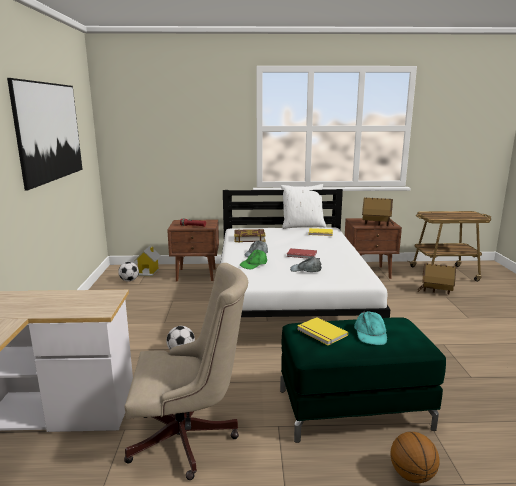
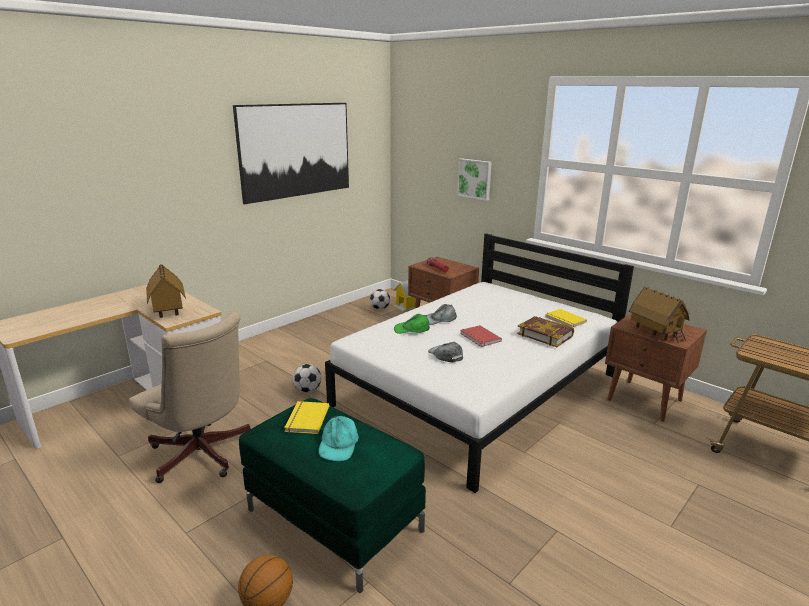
camera: 45 degrees right, 5 degrees up
book [234,229,266,242] -> book moved to [517,316,574,347]
white pillow [281,184,326,229] -> none
turquoise cap [354,311,387,345] -> turquoise cap turned 45 degrees counterclockwise [319,416,359,461]
toy house [418,263,456,294] -> toy house moved to [146,264,186,318]
none -> picture [457,158,492,201]

